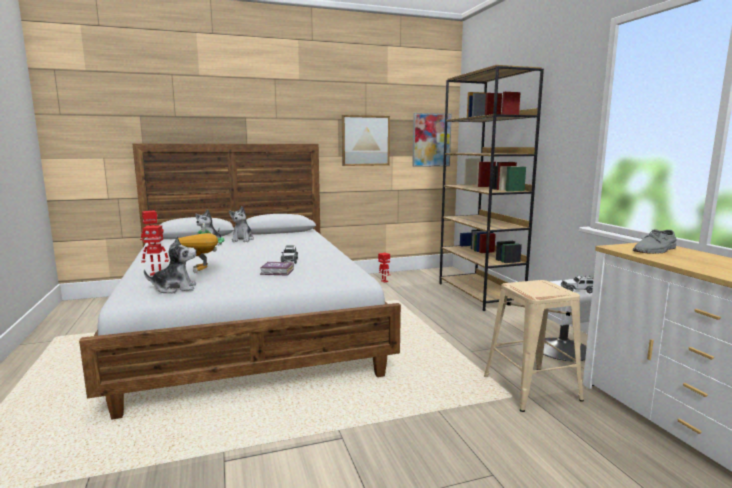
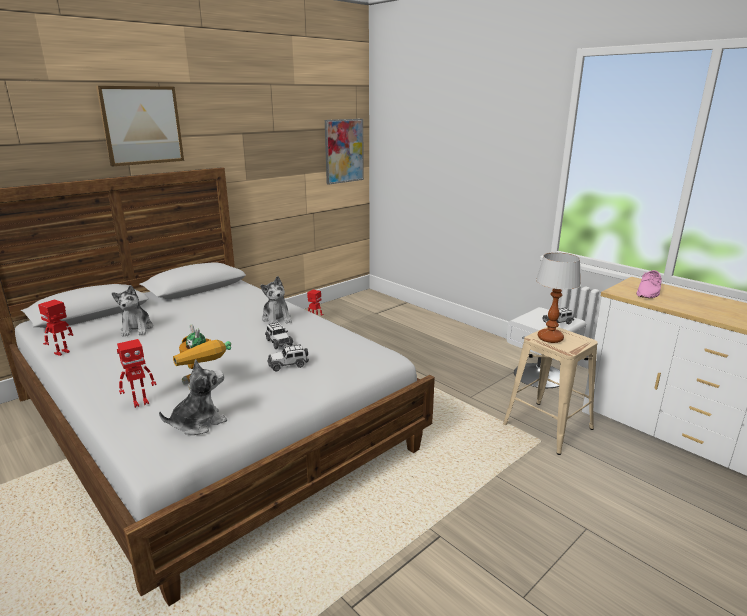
camera: 25 degrees left, 10 degrees up
plush toy [229,206,254,242] -> plush toy moved to [260,276,292,324]
book [260,262,294,276] -> toy car [267,344,309,371]
picture [342,115,390,166] -> picture moved to [96,86,184,167]
brown bookcase [439,65,544,311] -> none
grey shoe [633,229,677,254] -> pink shoe [636,270,662,298]
none -> table lamp [536,252,581,343]

